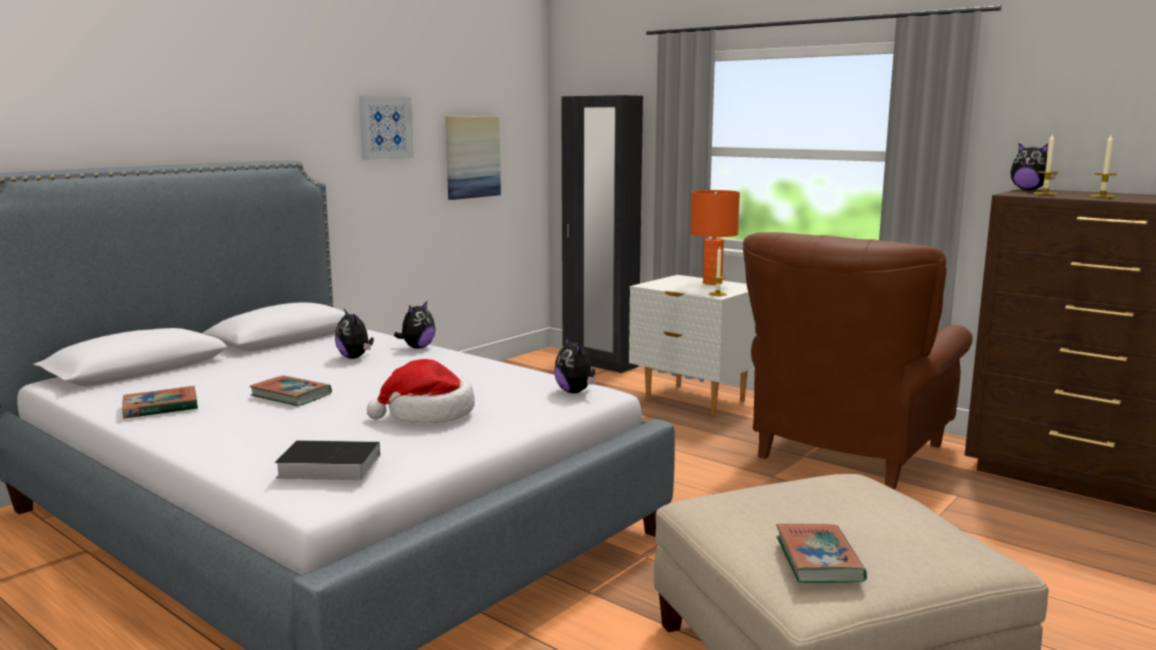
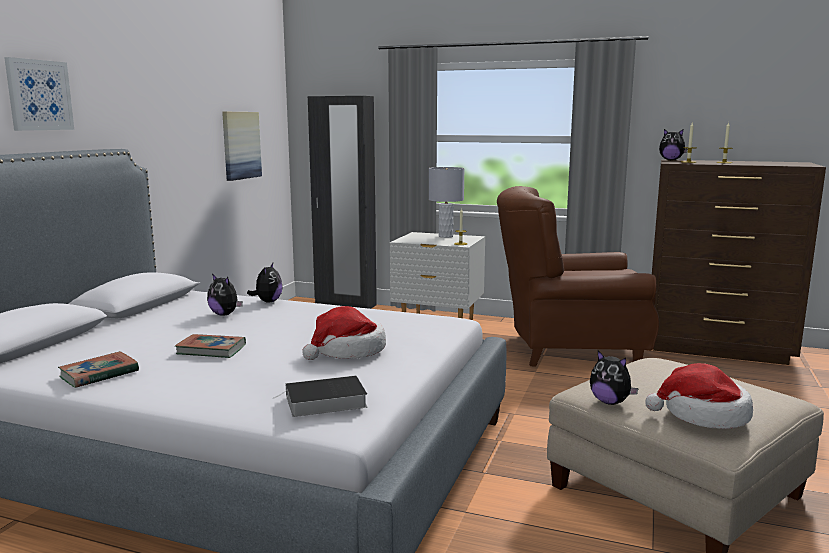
camera: 20 degrees left, 0 degrees up
picture [359,96,414,160] -> picture moved to [4,57,74,131]
plush toy [554,336,596,393] -> plush toy moved to [590,351,639,405]
orange table lamp [690,190,740,285] -> grey table lamp [429,167,465,238]
brown armchair [743,232,973,490] -> brown armchair turned 75 degrees clockwise [497,186,659,366]
book [776,524,867,583] -> hat [646,363,753,429]

